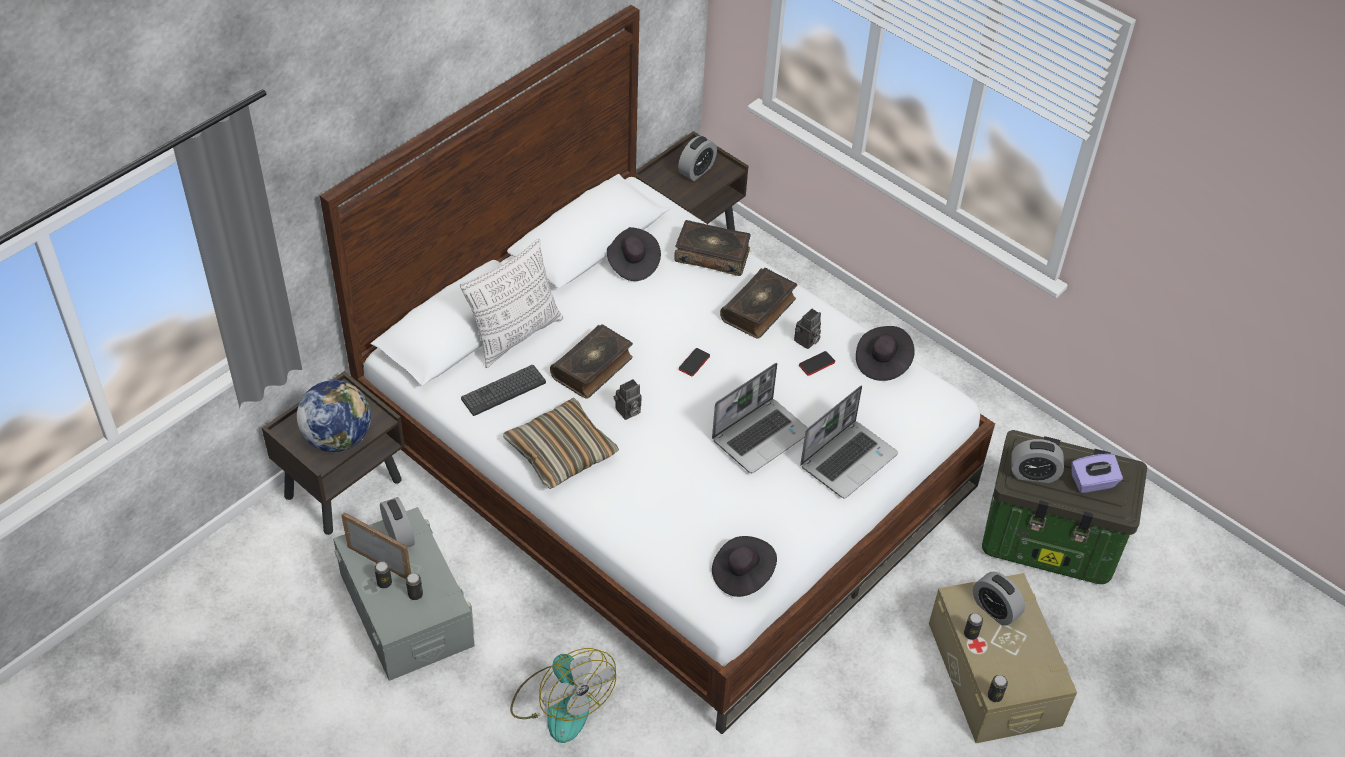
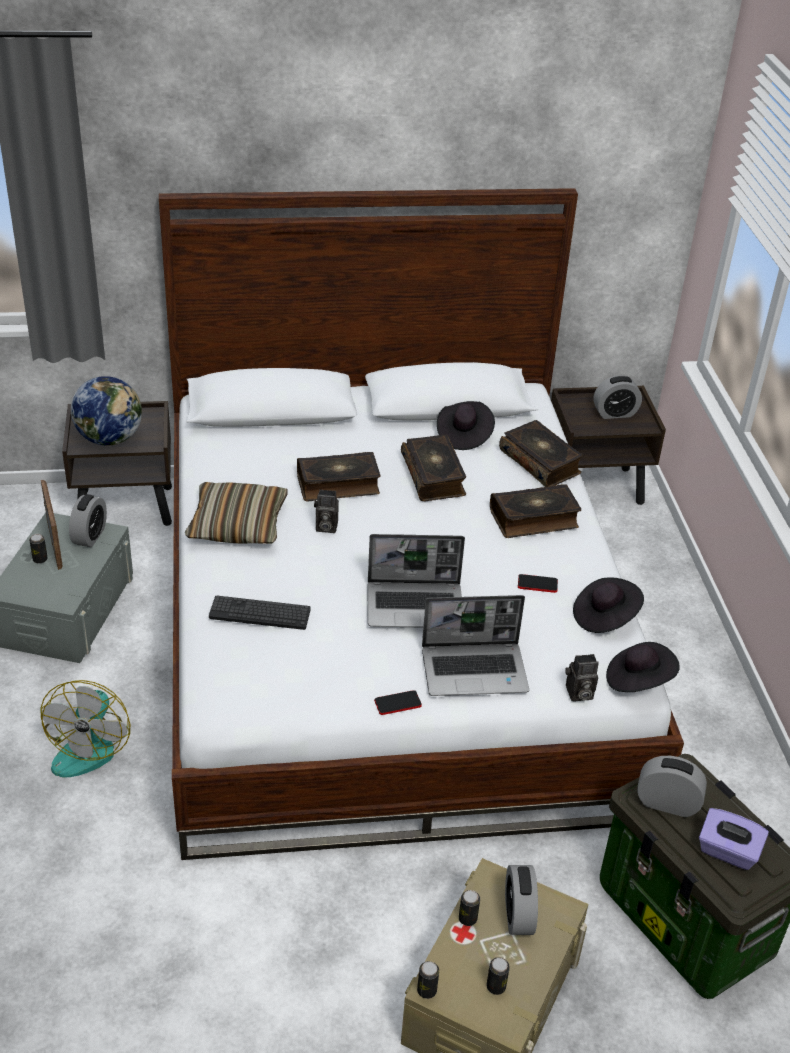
camera: 40 degrees right, 10 degrees down
can [406,573,423,600] -> can moved to [486,957,510,995]
pillow [460,239,563,368] -> none
keyboard [461,365,546,416] -> keyboard moved to [209,596,311,630]
phone [679,348,710,377] -> phone moved to [374,690,422,715]
black hat [712,536,777,597] -> black hat moved to [606,642,680,692]
camera [794,309,821,349] -> camera moved to [565,654,599,702]
alarm clock [1011,439,1064,483] -> alarm clock turned 150 degrees clockwise [637,756,707,817]
none -> book [401,435,466,501]

